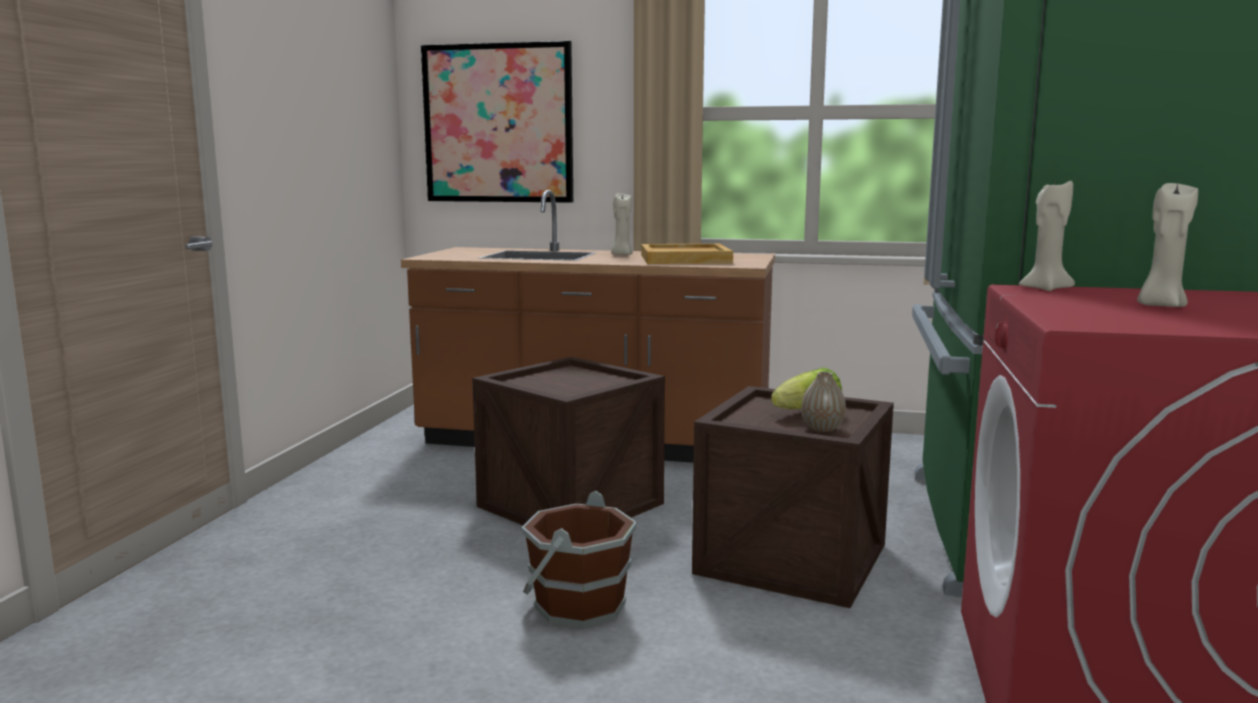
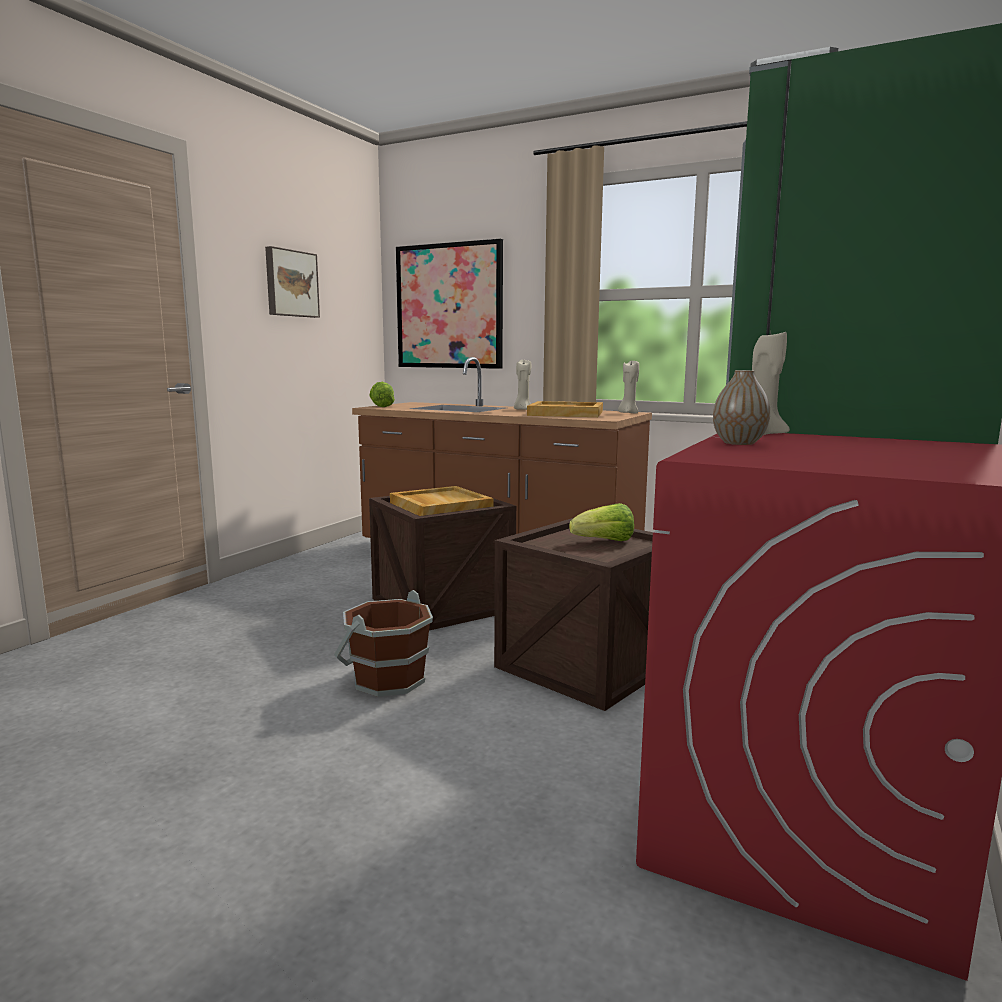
camera: 15 degrees right, 0 degrees up
vase [801,372,846,432] -> vase moved to [713,370,770,445]
beige candle [1137,183,1198,307] -> beige candle moved to [618,361,639,414]
none -> picture [265,246,320,318]
none -> lettuce [369,382,395,407]
none -> beige tray [390,486,494,516]

